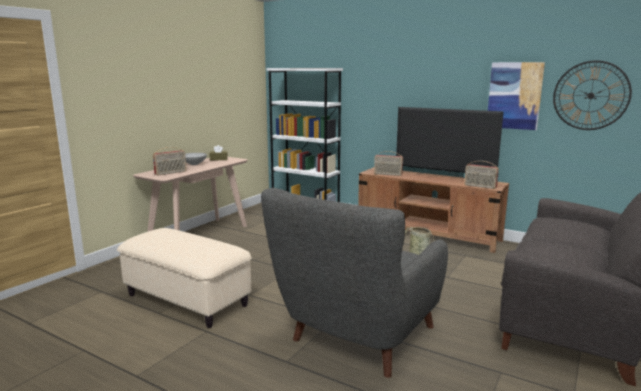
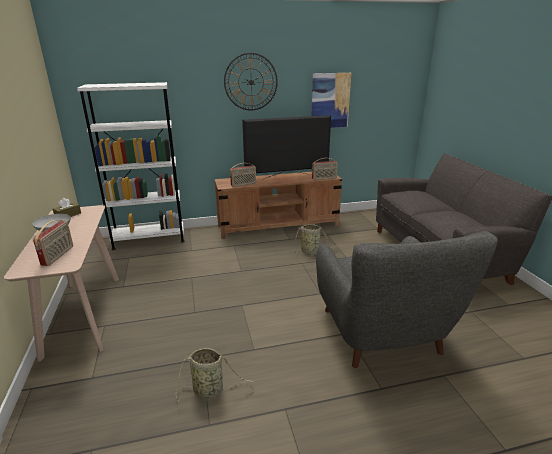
camera: 45 degrees left, 10 degrees up
beige ottoman [117,228,252,328] -> basket [176,348,254,402]
wall clock [553,60,632,130] -> wall clock moved to [224,53,278,110]

